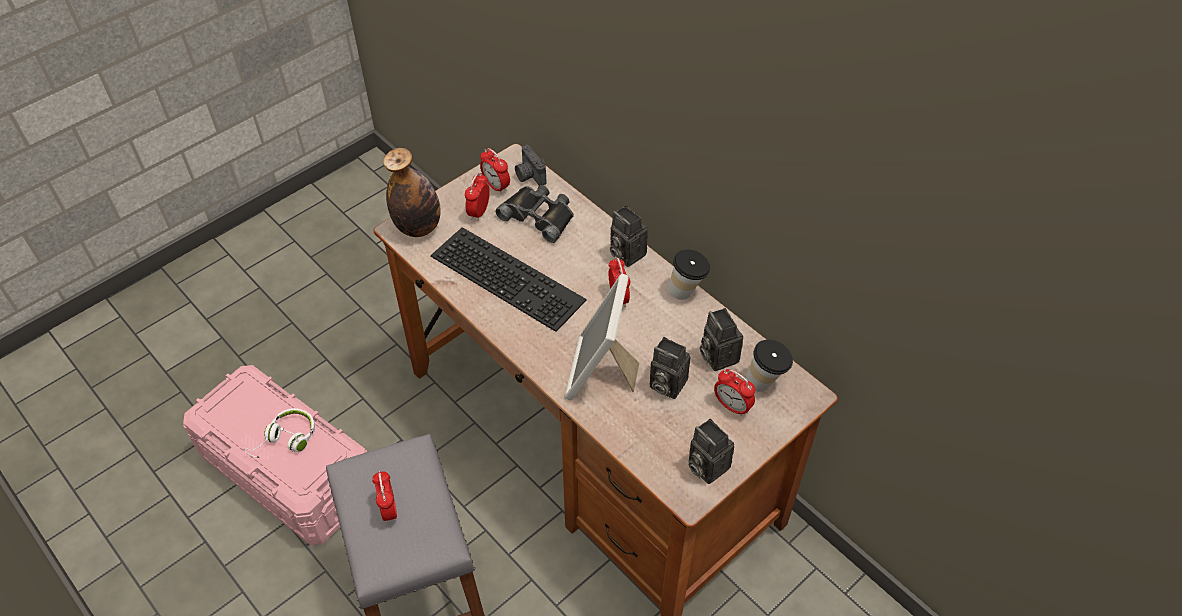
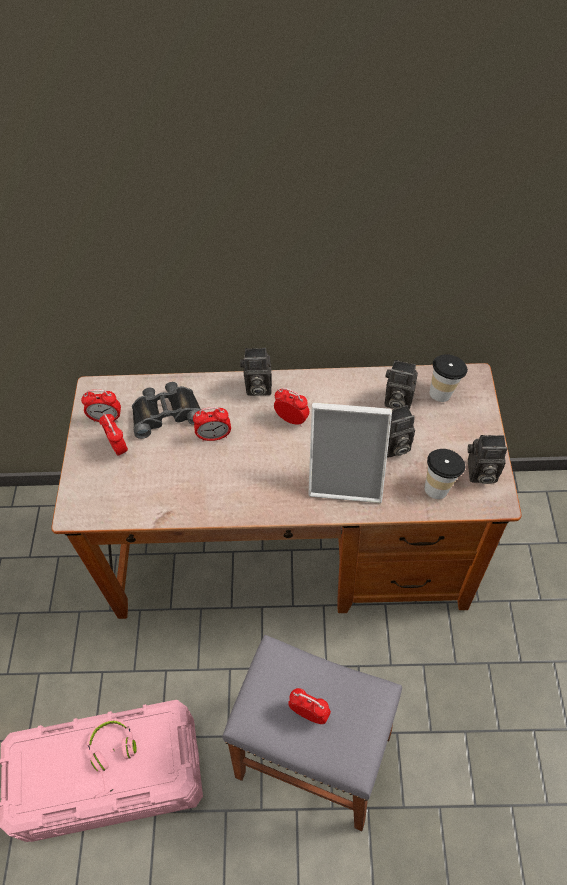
camera: 45 degrees left, 5 degrees up
white headphones [244,408,315,458] -> pink headphones [87,719,137,798]
bottle [383,148,441,237] -> none
keyboard [431,227,586,332] -> none
camera [515,145,546,185] -> none
picture frame [565,274,639,400] -> picture frame turned 45 degrees counterclockwise [308,403,392,503]
cup [668,249,710,300] -> cup moved to [425,449,465,499]
alarm clock [714,369,755,416] -> alarm clock moved to [193,407,231,441]

